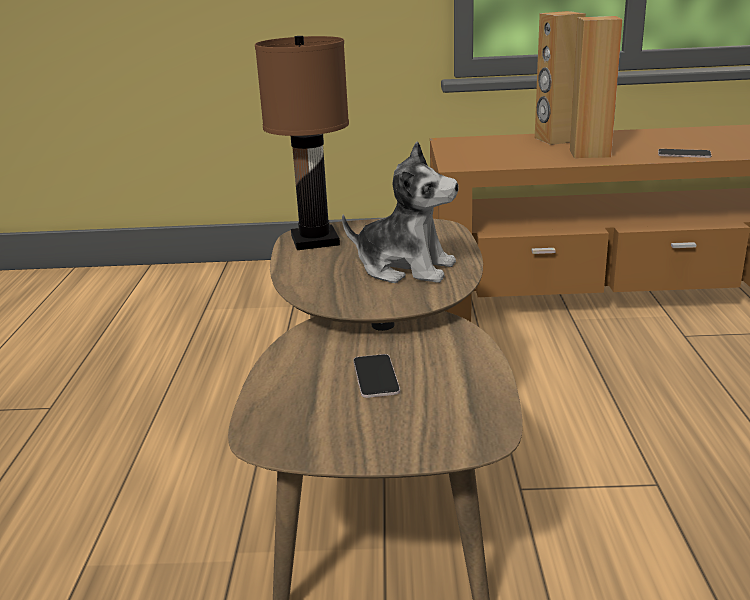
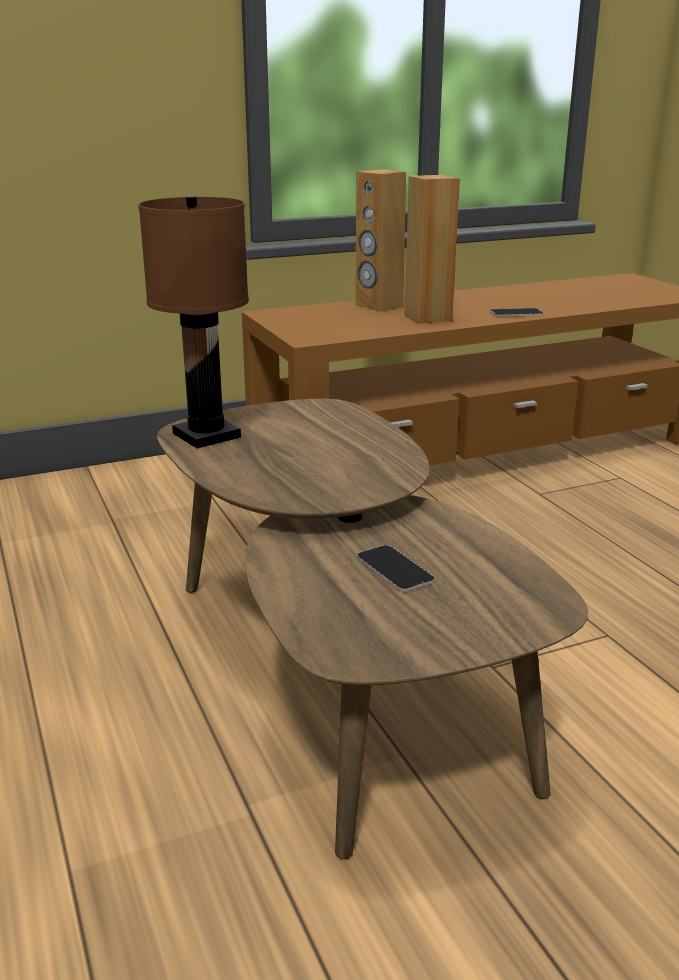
camera: 25 degrees left, 0 degrees up
plush toy [342,141,459,283] -> none

